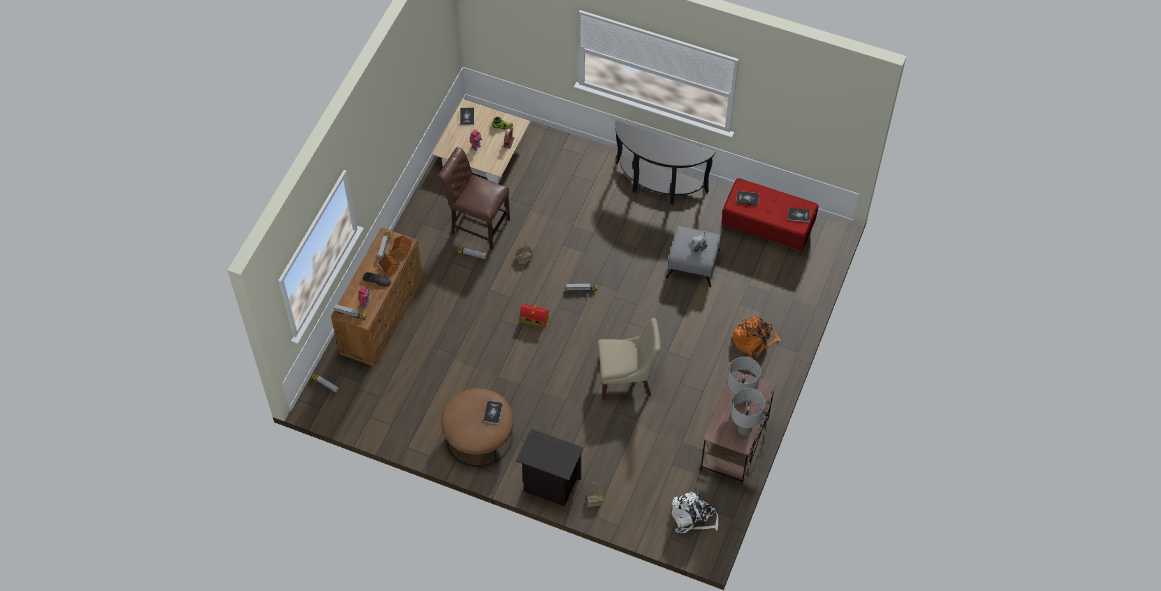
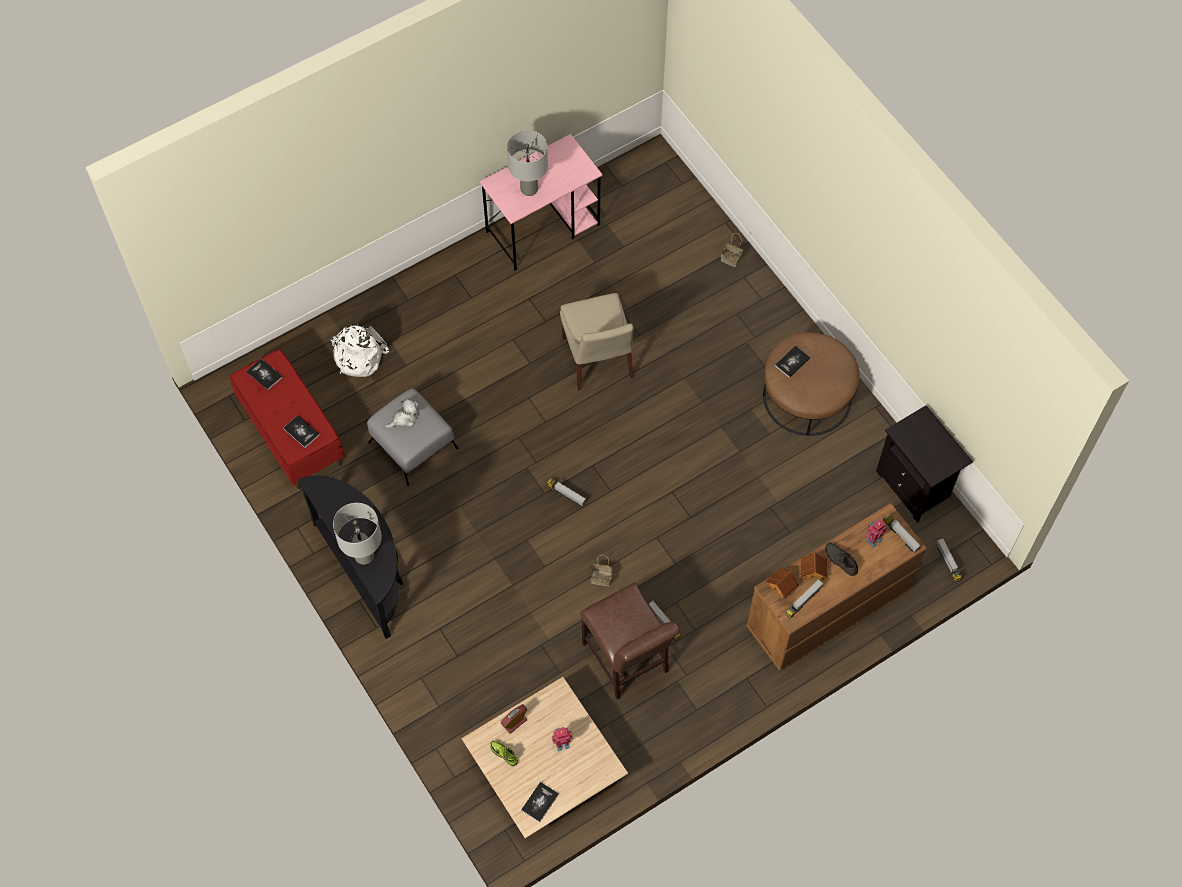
camera: 145 degrees left, 5 degrees up
black nightstand [516,429,584,507] -> black nightstand moved to [876,405,973,523]
toy house [520,304,549,328] -> none
beige chair [598,318,661,400] -> beige chair turned 135 degrees counterclockwise [560,293,634,391]
white backpack [672,492,718,533] -> white backpack moved to [330,323,389,377]
brown desk [700,371,777,486] -> pink desk [479,134,603,271]
grey table lamp [731,388,765,436] -> grey table lamp moved to [333,503,382,565]
orange backpack [733,316,781,359] -> none

